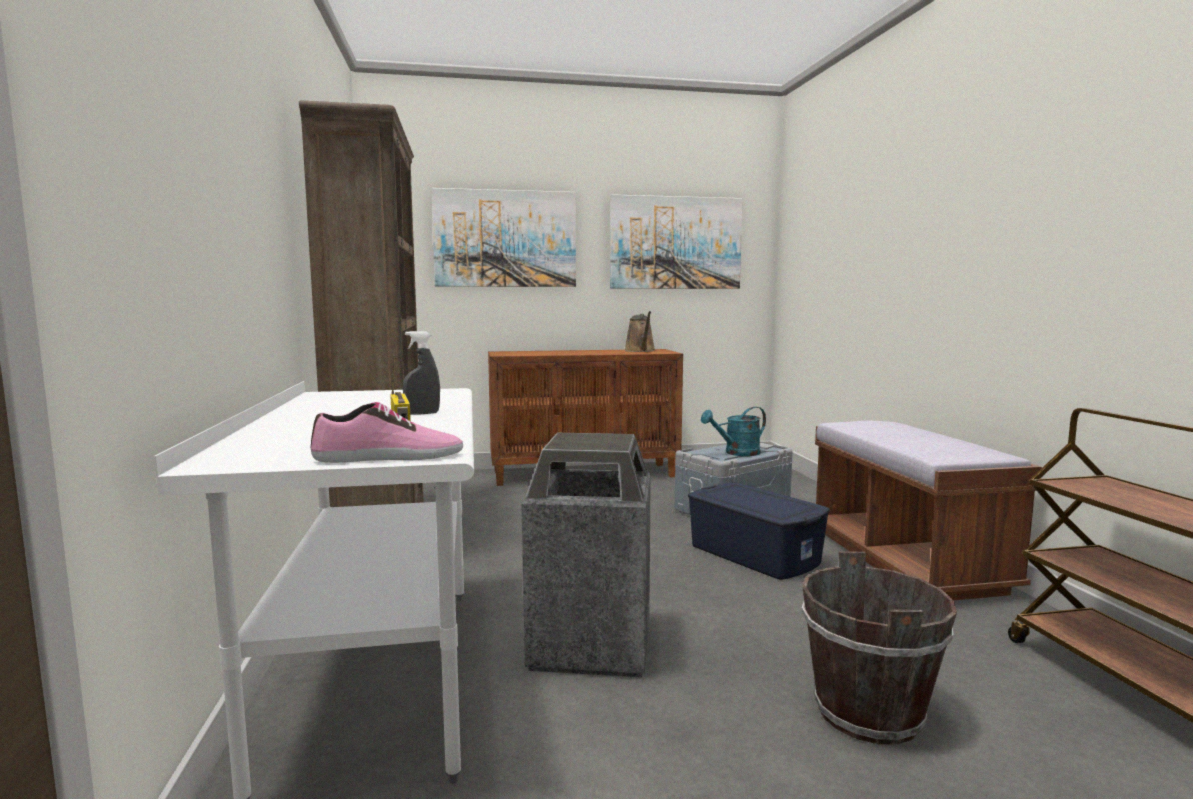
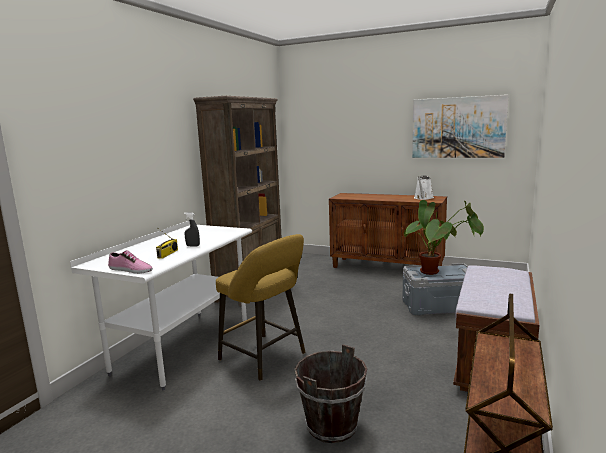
camera: 35 degrees right, 5 degrees up
picture [431,188,576,287] -> none
trash can [521,433,651,678] -> yellow stool [216,234,306,381]
brown watering can [624,311,655,352] -> white watering can [414,176,434,200]
blue storage box [688,483,830,580] -> none
turquoise watering can [701,407,766,456] -> potted plant [404,200,484,275]

